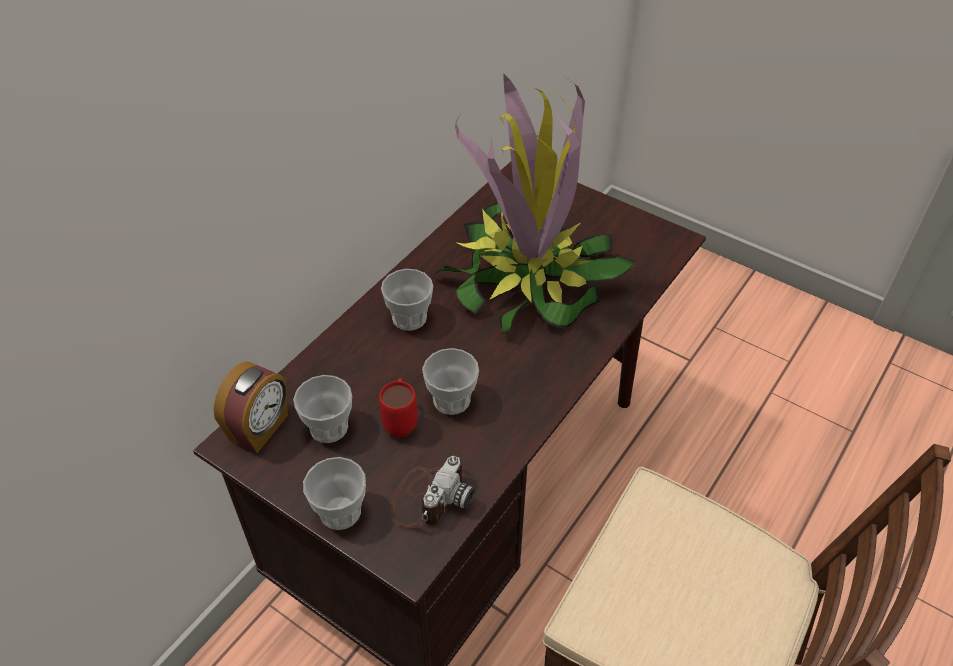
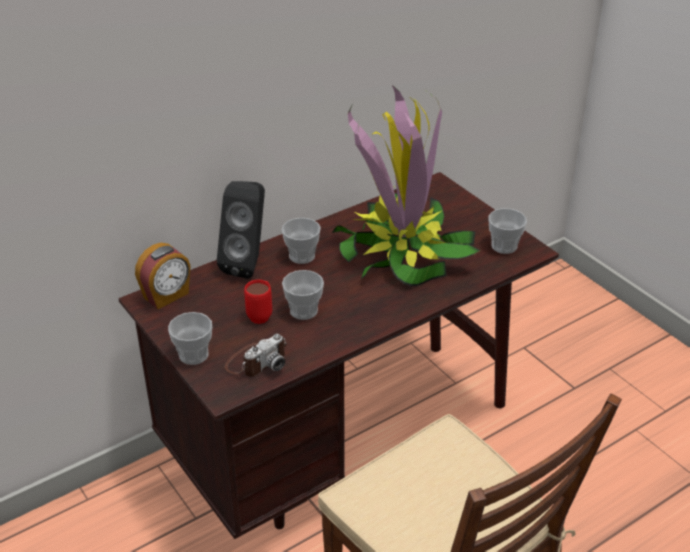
camera: 20 degrees right, 10 degrees down
cup [293,375,352,443] -> cup moved to [488,208,527,254]
none -> black speaker [217,181,265,279]

